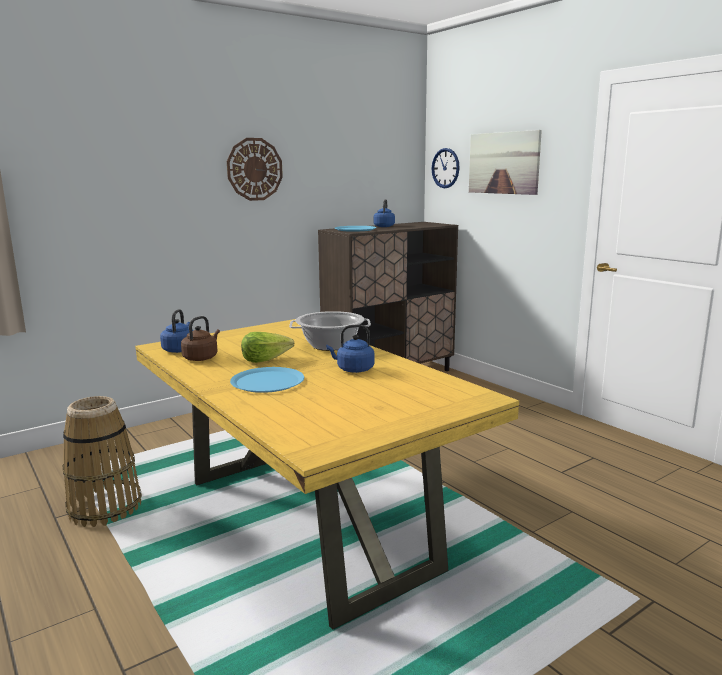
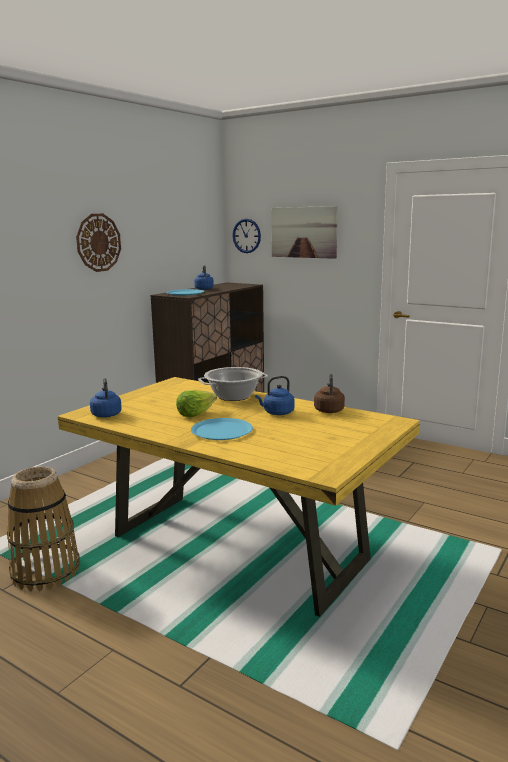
camera: 20 degrees left, 0 degrees up
brown kettle [181,316,220,361] -> brown kettle moved to [314,374,345,413]

